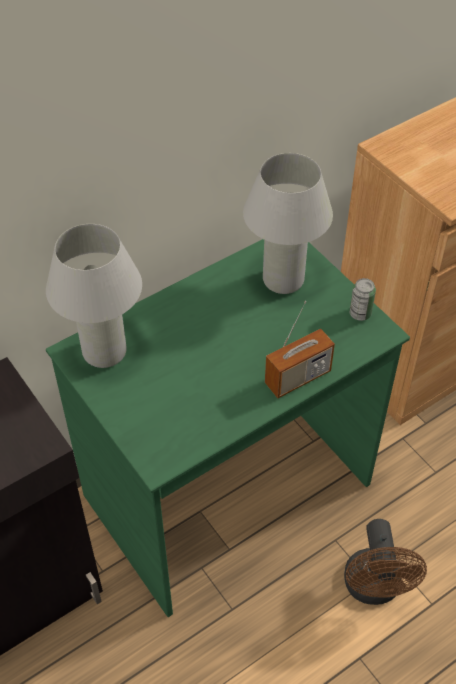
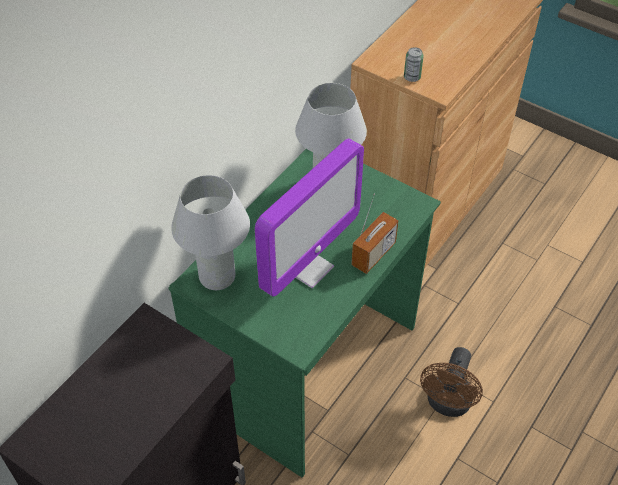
camera: 20 degrees left, 0 degrees up
brown fan [344,519,427,605] -> brown fan turned 45 degrees clockwise [420,347,483,417]
can [349,278,376,321] -> can moved to [404,47,424,82]
none -> monitor [255,139,364,297]

